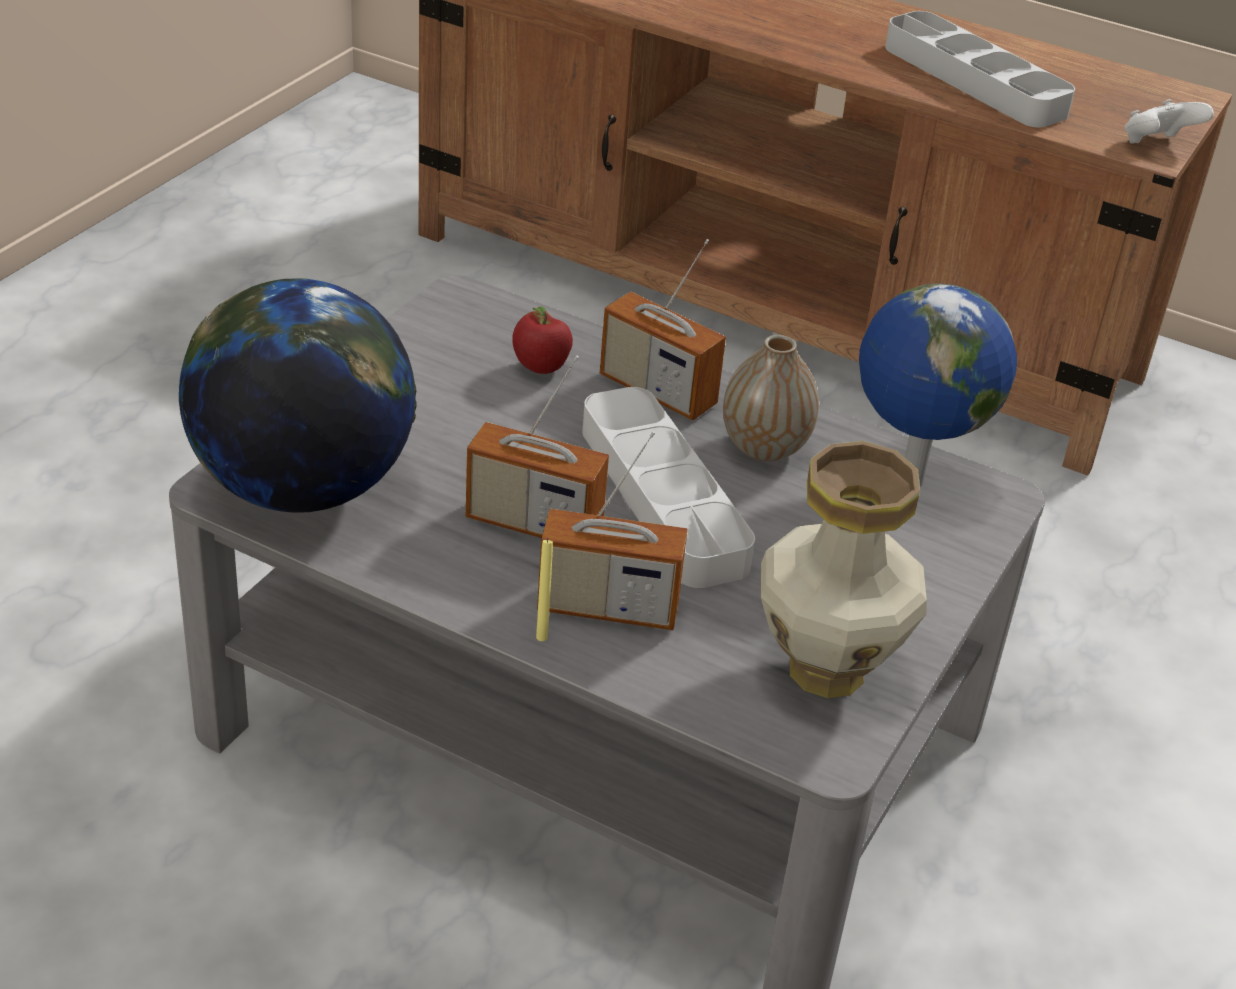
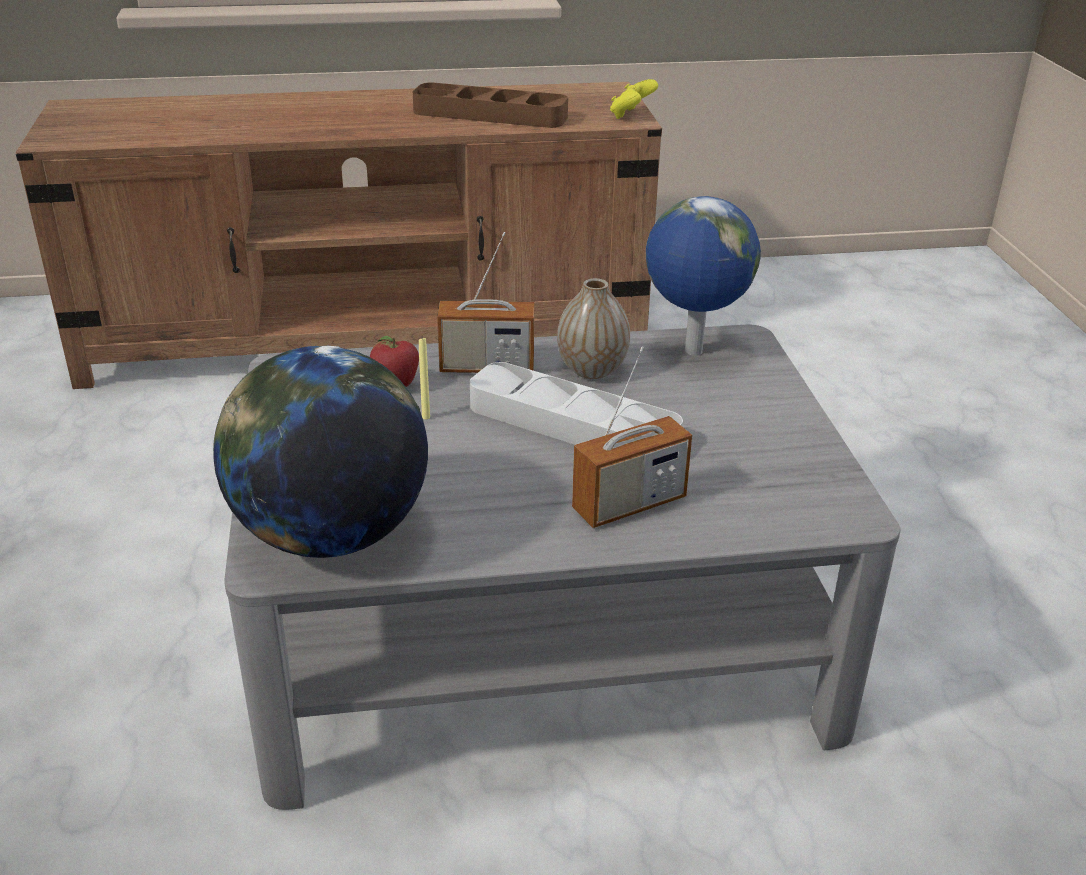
camera: 35 degrees left, 5 degrees down
radio [466,356,609,538] -> none
yellow candle [536,538,553,641] -> yellow candle moved to [419,338,430,420]
vase [761,441,927,698] -> none
grey tray [885,11,1075,127] -> brown tray [413,82,568,128]
white game controller [1125,99,1214,144] -> yellow game controller [610,79,658,119]

